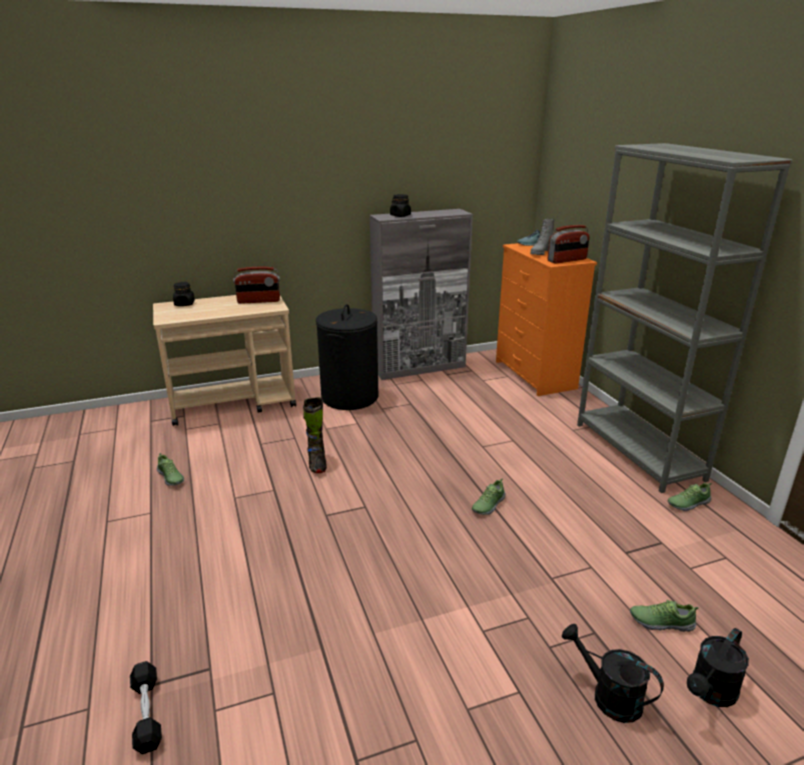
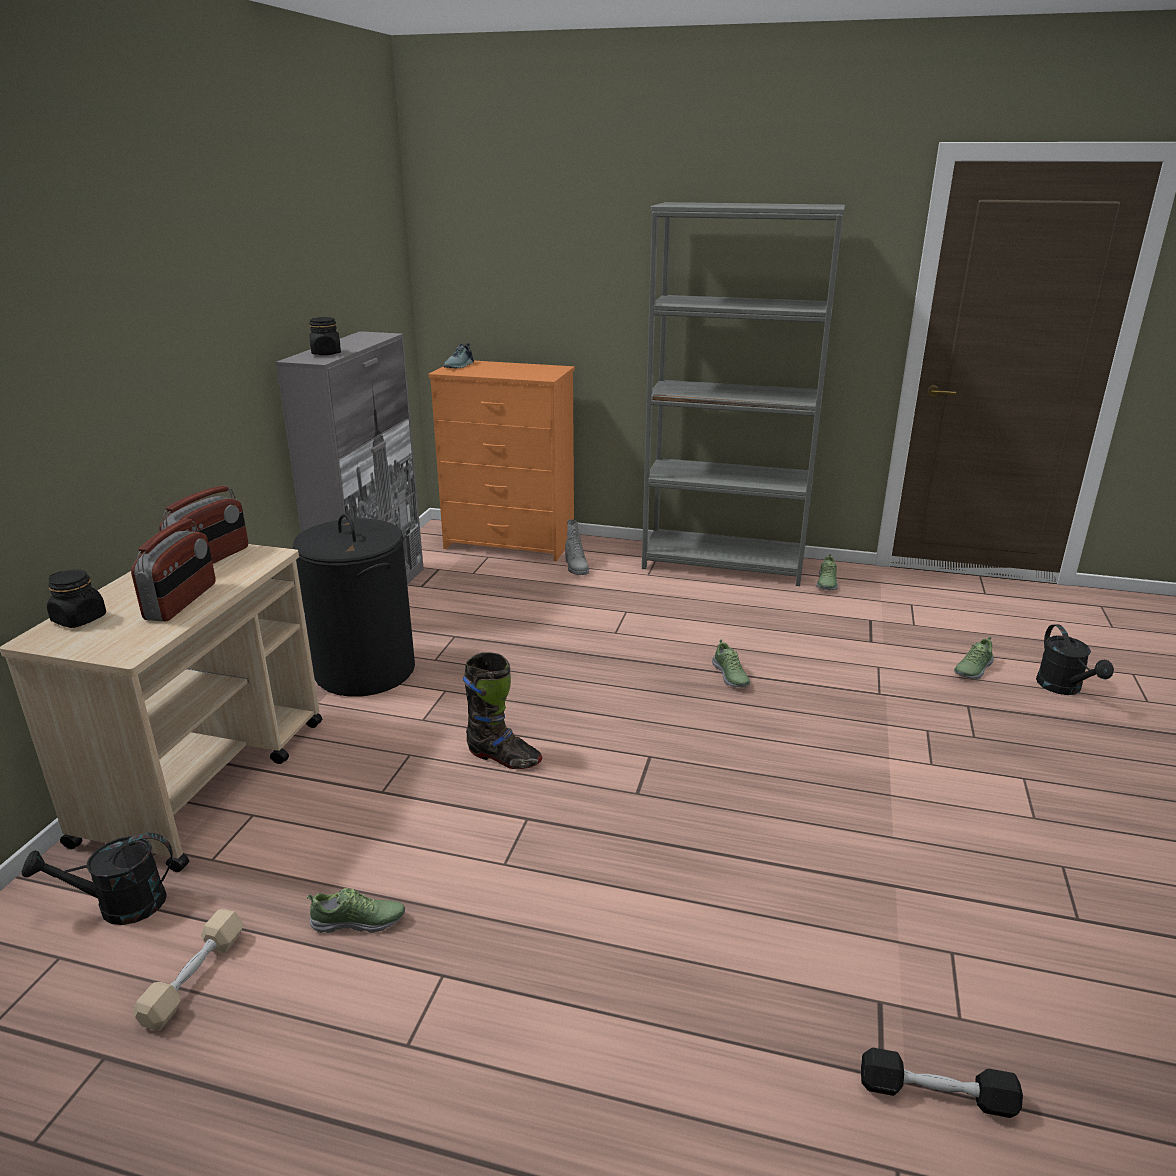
camera: 55 degrees left, 0 degrees up
grey boot [530,218,555,255] -> grey boot moved to [565,519,589,575]
radio [548,225,590,264] -> radio moved to [131,519,216,622]
black watering can [562,624,664,723] -> black watering can moved to [22,833,173,925]
none -> beige dumbbell [133,909,243,1031]

